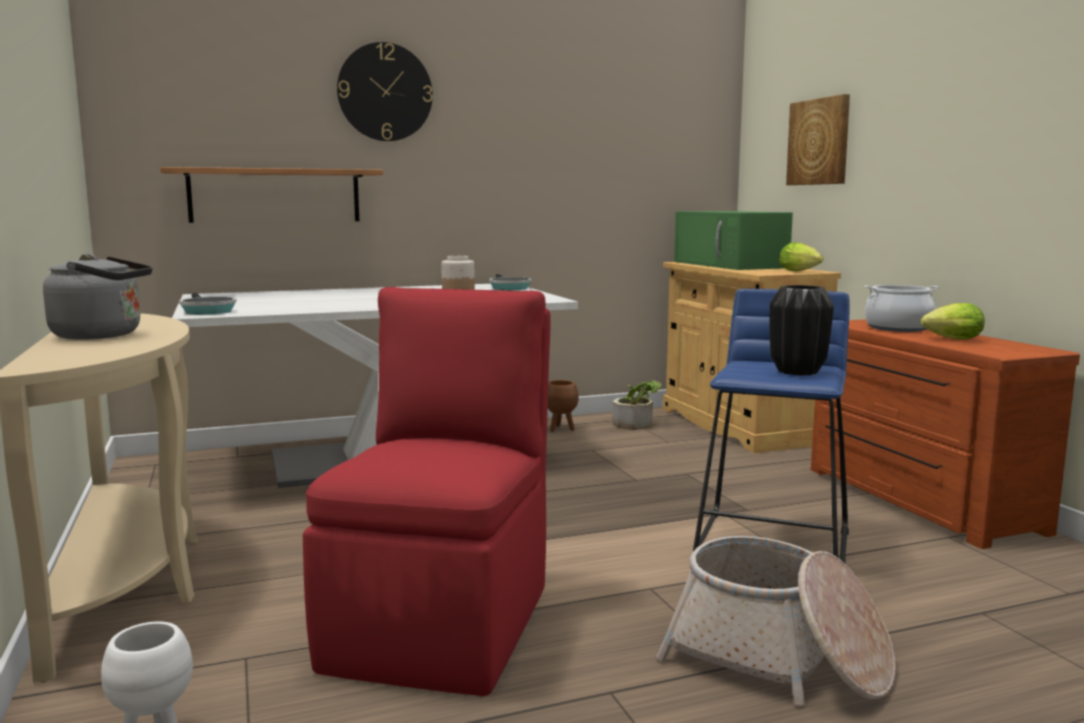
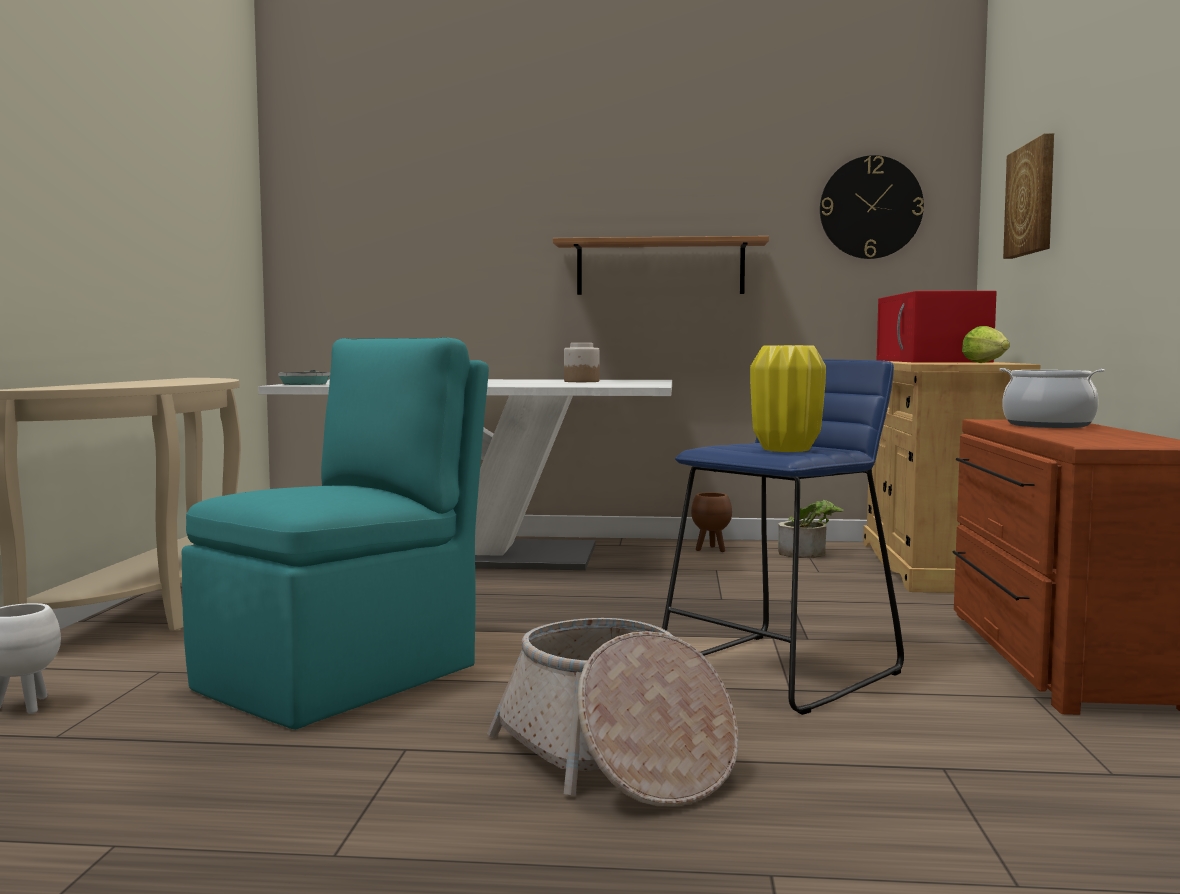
camera: 25 degrees right, 5 degrees down
grey kettle [43,254,152,340] -> none
shelf [160,167,383,223] -> shelf moved to [553,236,769,295]
red chair [303,287,551,696] -> turquoise chair [182,337,489,729]
wall clock [337,42,433,141] -> wall clock moved to [820,155,924,259]
frying pan [489,274,531,290] -> none
green microwave [674,211,793,270] -> red microwave [877,291,997,362]
black vase [769,285,834,376] -> yellow vase [750,345,826,452]
lettuce [921,303,985,340] -> none

